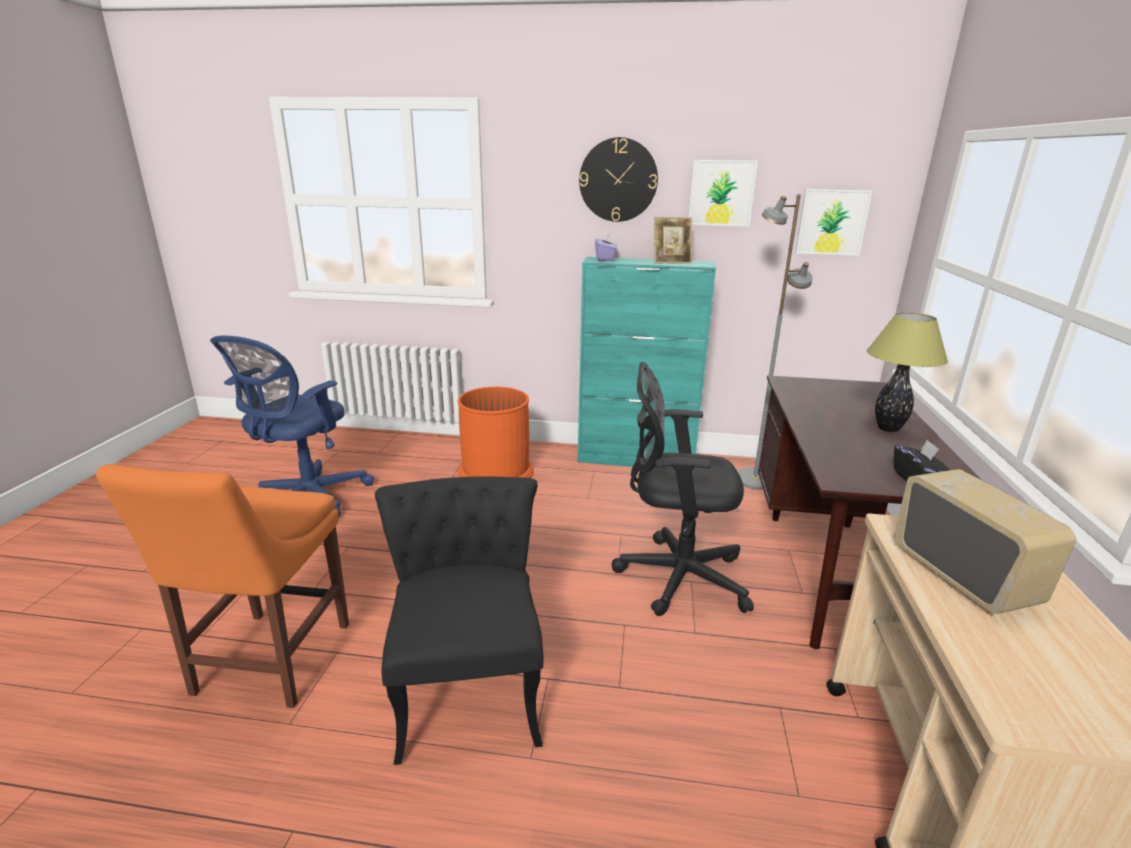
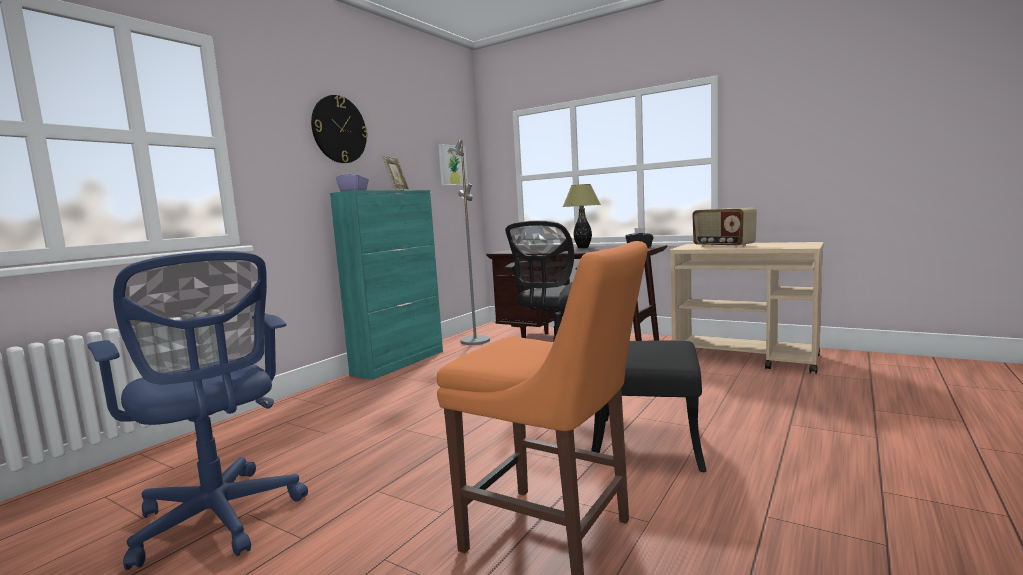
camera: 65 degrees left, 15 degrees down
orange trash can [458,387,534,478] -> none
picture [688,160,758,226] -> none
radio [894,469,1076,614] -> radio turned 135 degrees counterclockwise [692,208,757,248]

